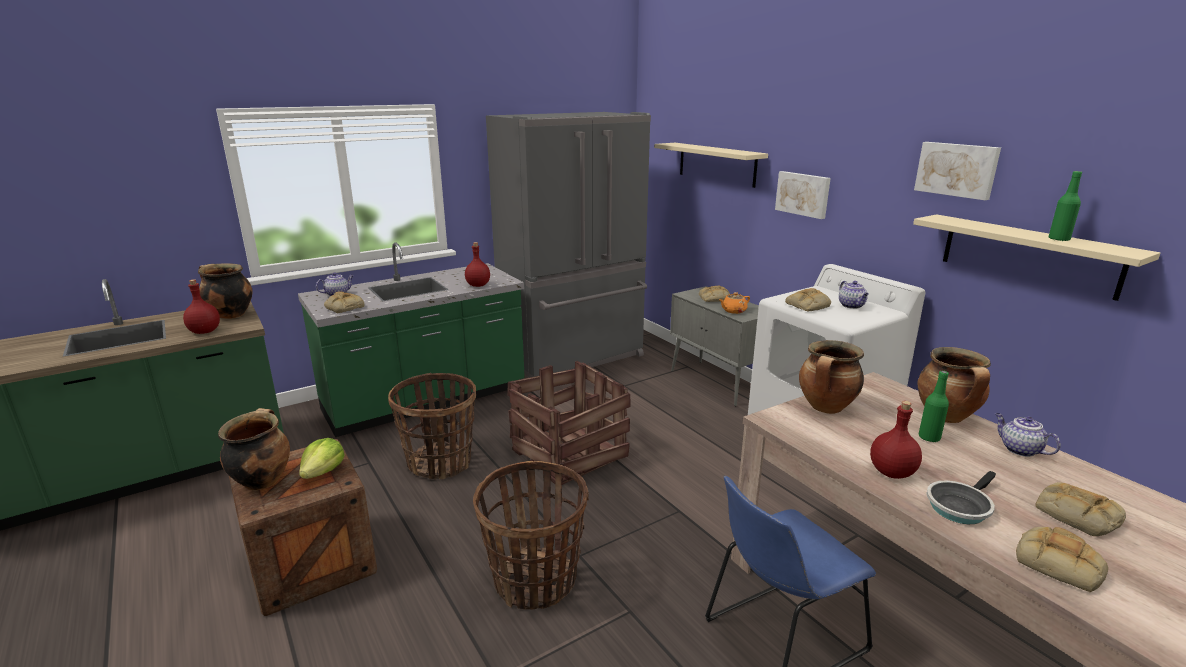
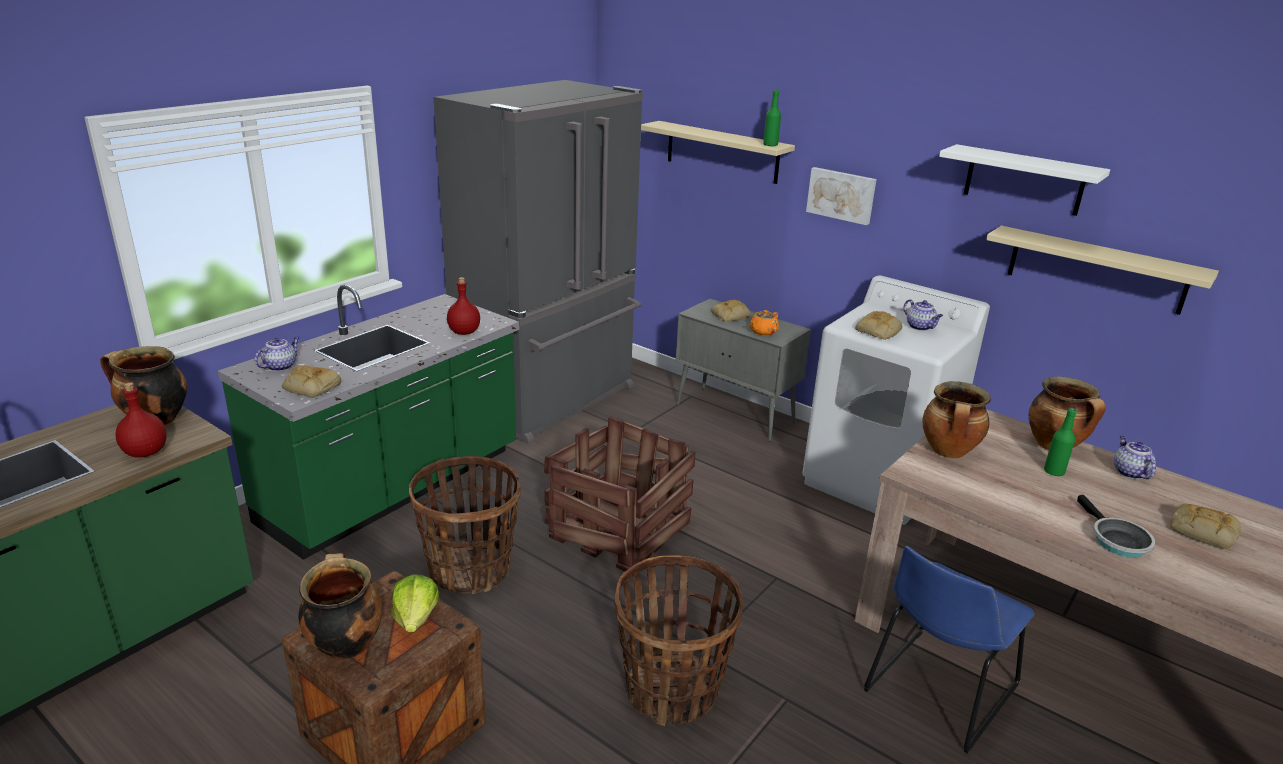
camera: 20 degrees left, 5 degrees up
red bottle [870,401,922,479] -> none
picture [914,142,1001,200] -> white shelf [939,144,1110,216]
frying pan [927,471,996,524] -> frying pan turned 45 degrees counterclockwise [1077,495,1155,558]
teapot [995,413,1061,457] -> teapot turned 45 degrees clockwise [1114,436,1156,479]
bread [1016,527,1108,593] -> none
green bottle [1048,171,1082,241] -> green bottle moved to [763,90,781,147]

